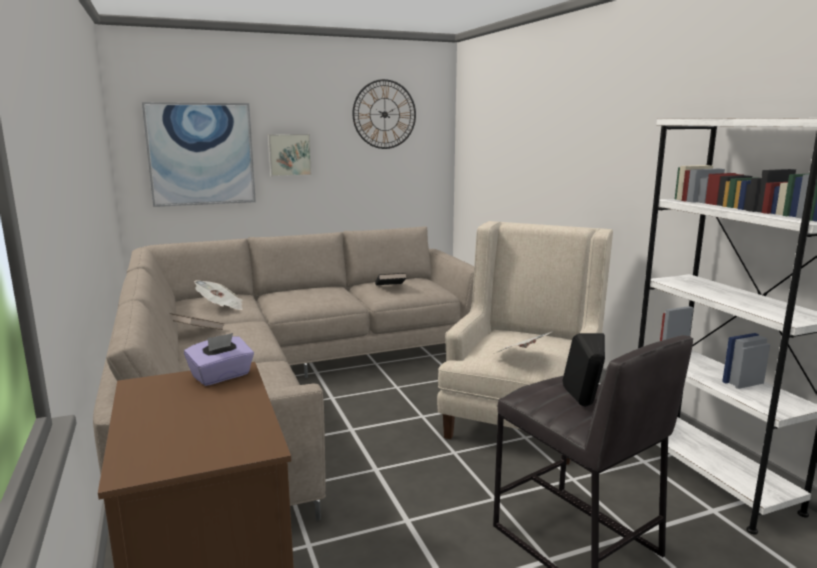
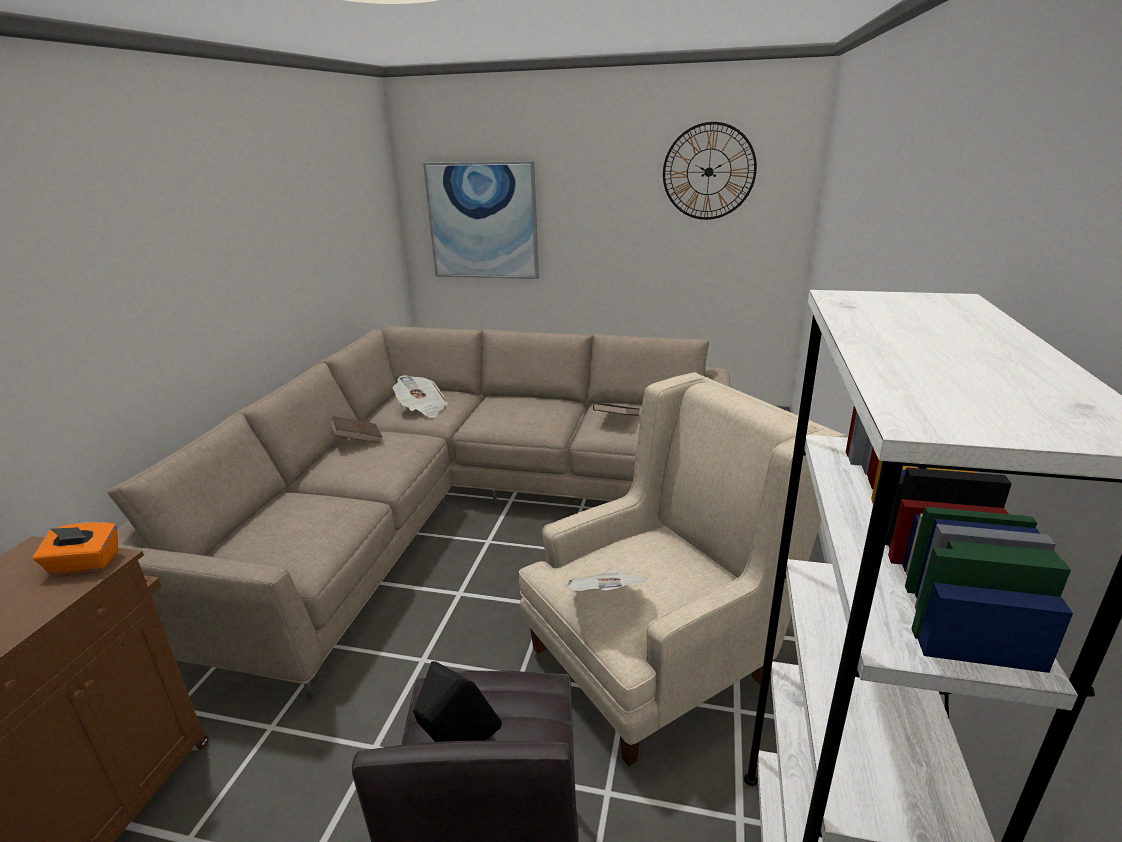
camera: 35 degrees right, 10 degrees up
purple tissue box [184,333,254,386] -> orange tissue box [33,522,118,574]
picture [268,134,312,177] -> none

